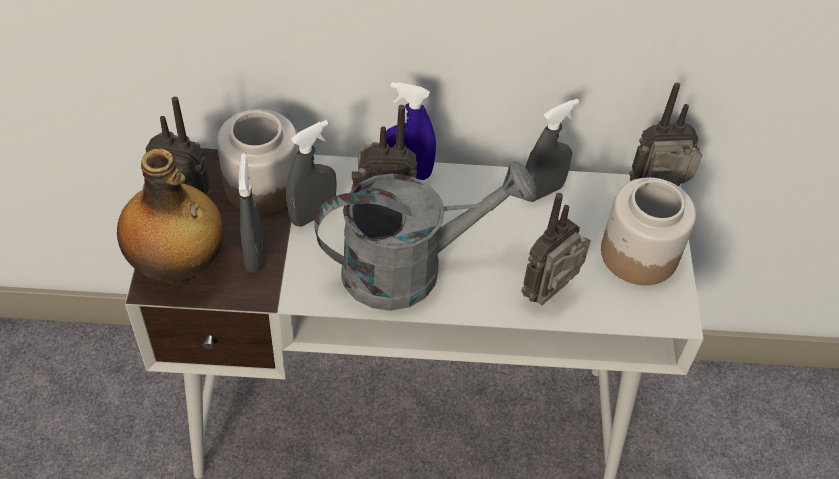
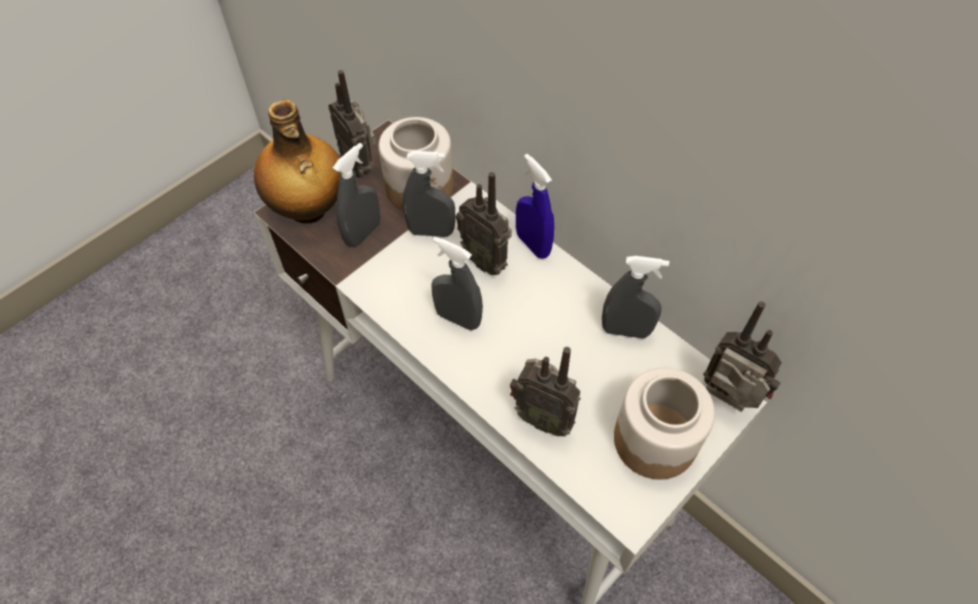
camera: 45 degrees right, 5 degrees up
grey watering can [314,161,537,311] -> grey spray bottle [431,236,483,331]
radio [521,193,591,305] -> radio turned 150 degrees counterclockwise [510,347,581,436]

